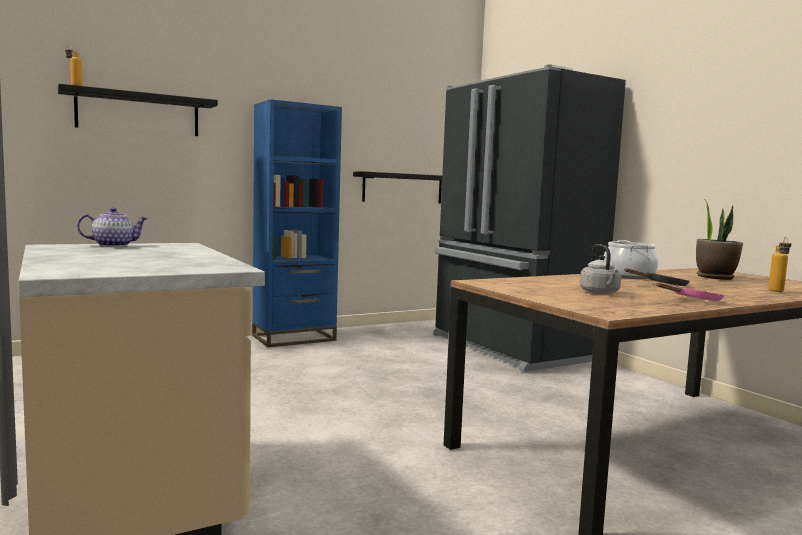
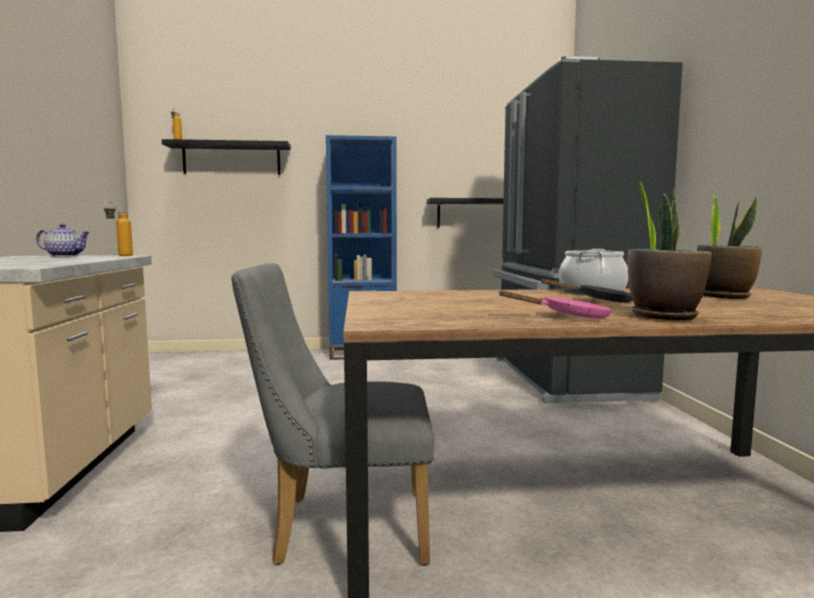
camera: 25 degrees right, 0 degrees up
grey kettle [580,244,622,294] -> none
bottle [768,237,791,292] -> bottle moved to [103,202,133,256]
none -> grey chair [231,263,434,566]
none -> potted plant [628,178,712,320]

